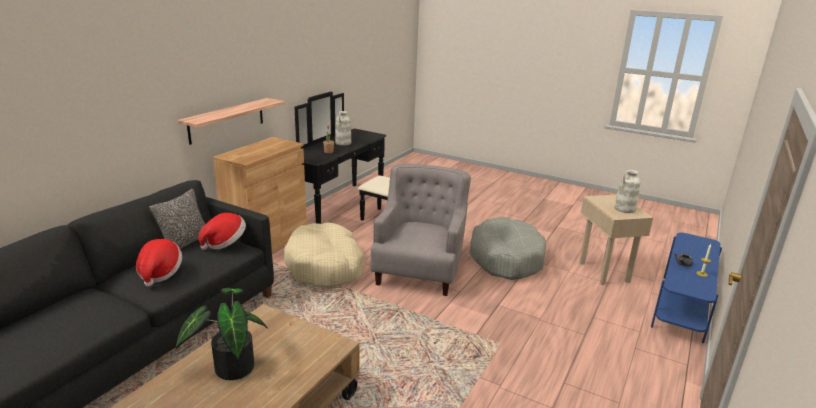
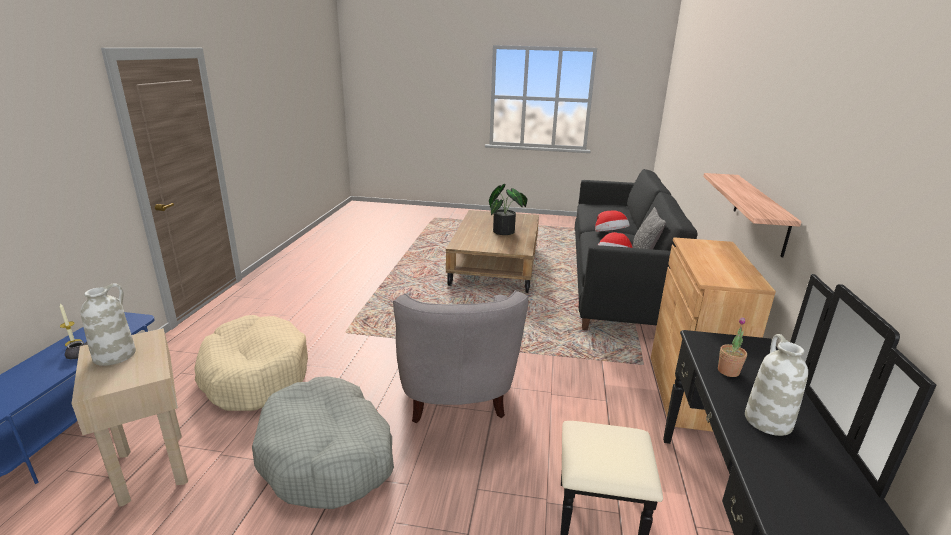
camera: 160 degrees right, 0 degrees up
beige dog bed [284,222,365,288] -> beige dog bed moved to [194,315,308,411]

